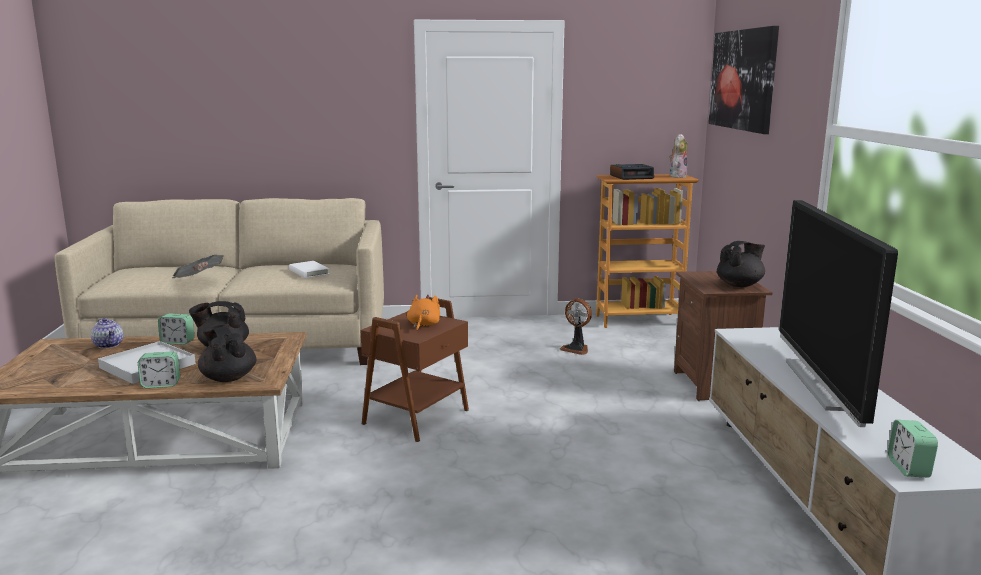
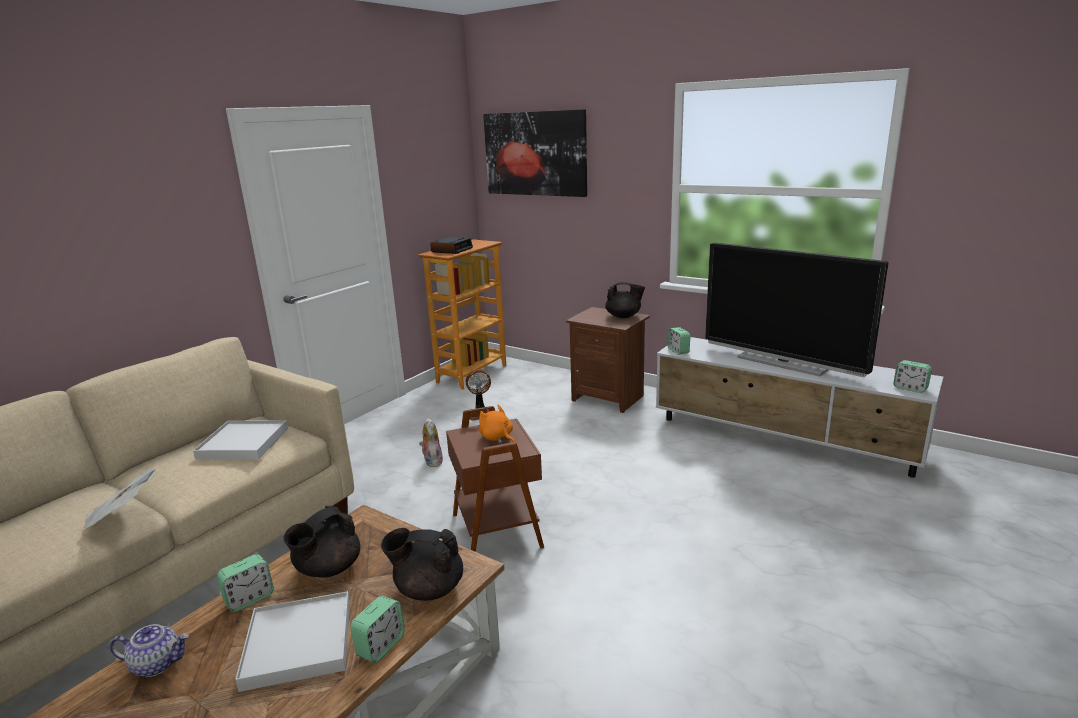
camera: 50 degrees left, 5 degrees up
white book [289,261,329,278] -> white tray [193,420,288,460]
plush toy [669,134,688,178] -> plush toy moved to [419,418,443,467]
black teapot [717,241,765,287] -> black teapot turned 90 degrees clockwise [605,282,645,318]
none -> alarm clock [667,327,691,355]

